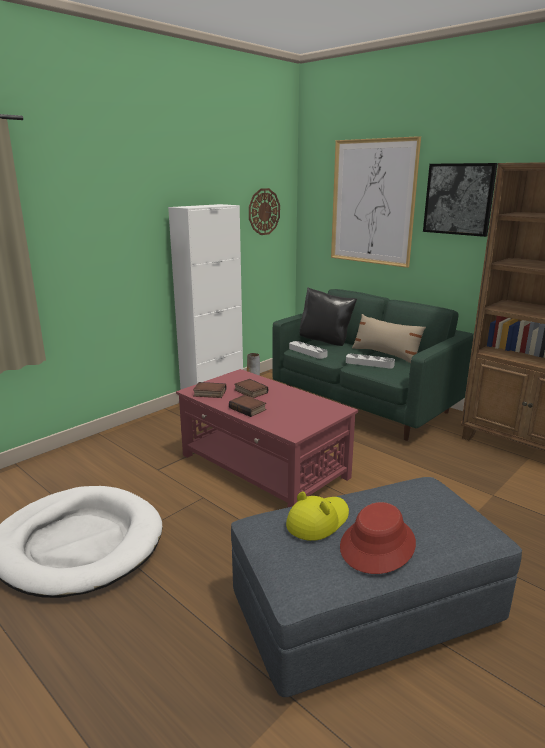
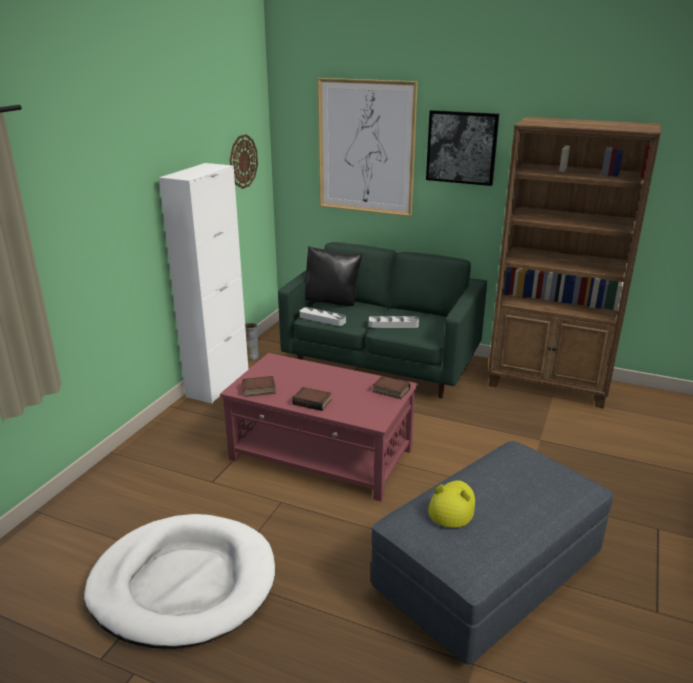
camera: 20 degrees left, 5 degrees up
book [234,379,268,398] -> book moved to [372,376,411,399]
red hat [340,502,416,574] -> none
beige pillow [352,314,426,363] -> none

